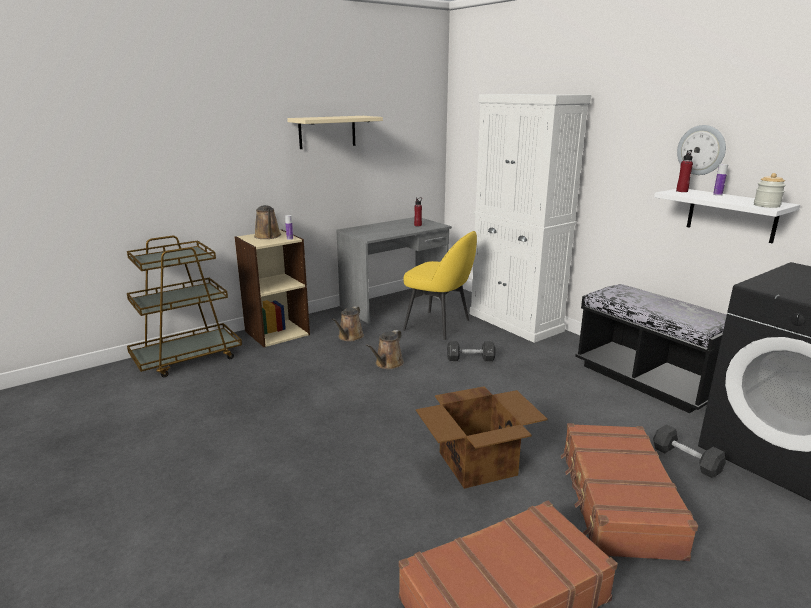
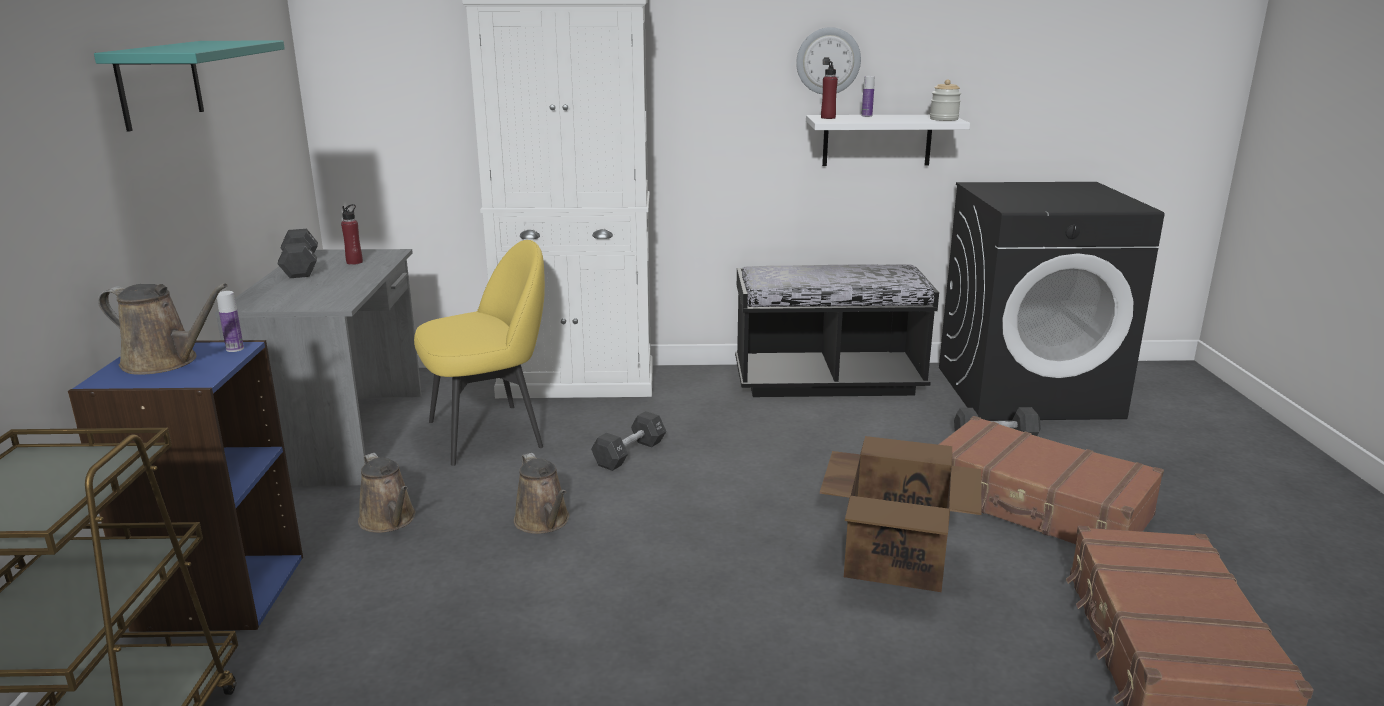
camera: 55 degrees left, 0 degrees up
beige bookcase [235,230,310,347] -> blue bookcase [68,340,303,632]
beige shelf [287,116,383,149] -> turquoise shelf [94,41,285,132]
none -> black dumbbell [278,229,318,278]

